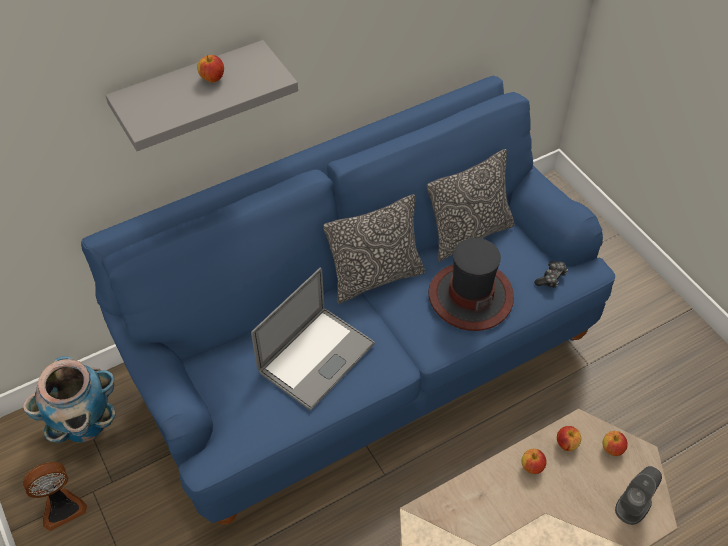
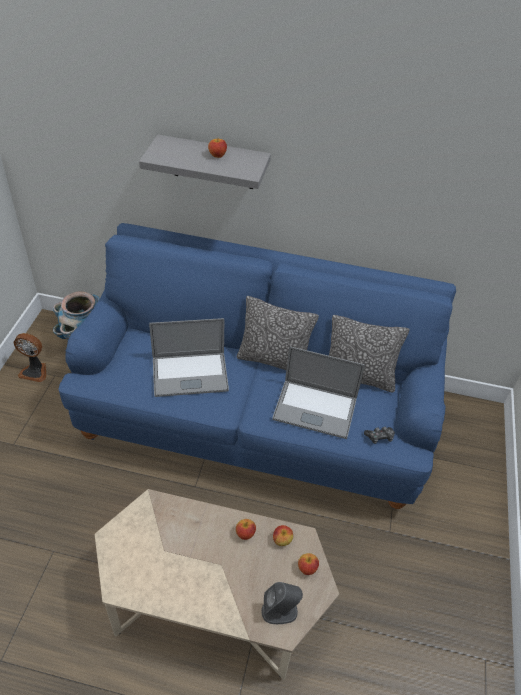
camera: 40 degrees right, 5 degrees down
hat [428,238,514,331] -> laptop [272,346,365,439]

